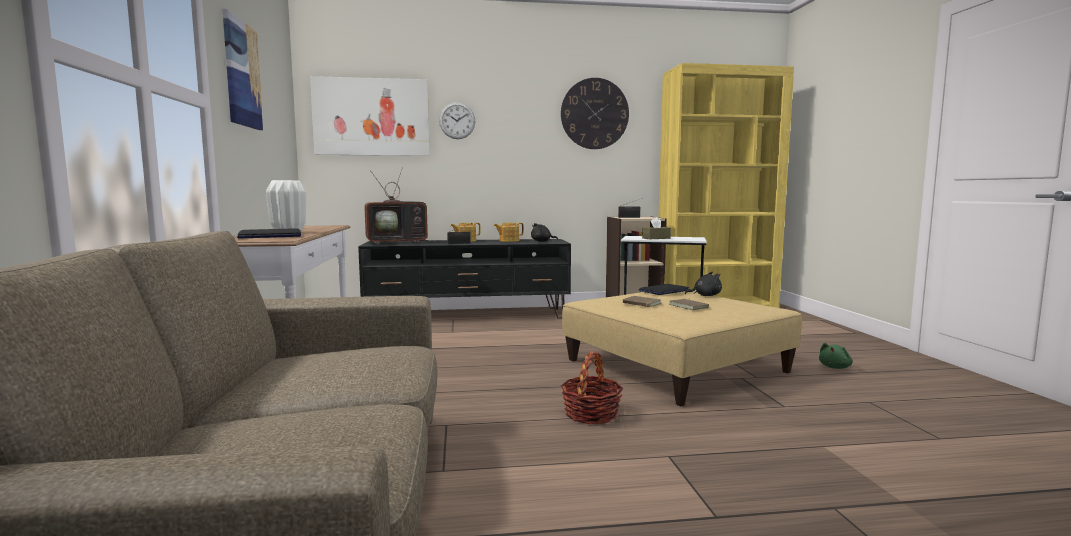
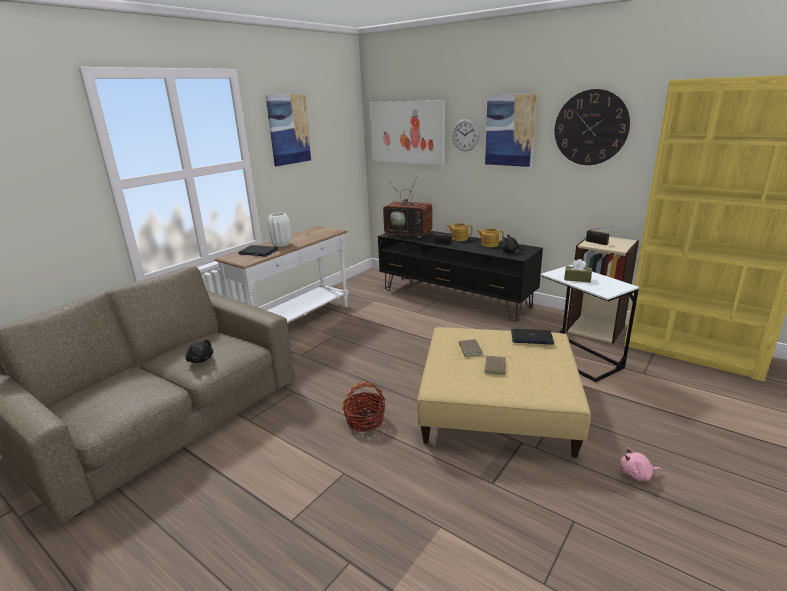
camera: 45 degrees right, 15 degrees up
black plush toy [685,272,722,296] -> black plush toy moved to [186,340,213,363]
green plush toy [819,343,853,369] -> pink plush toy [620,447,662,481]
none -> picture [485,94,537,167]

